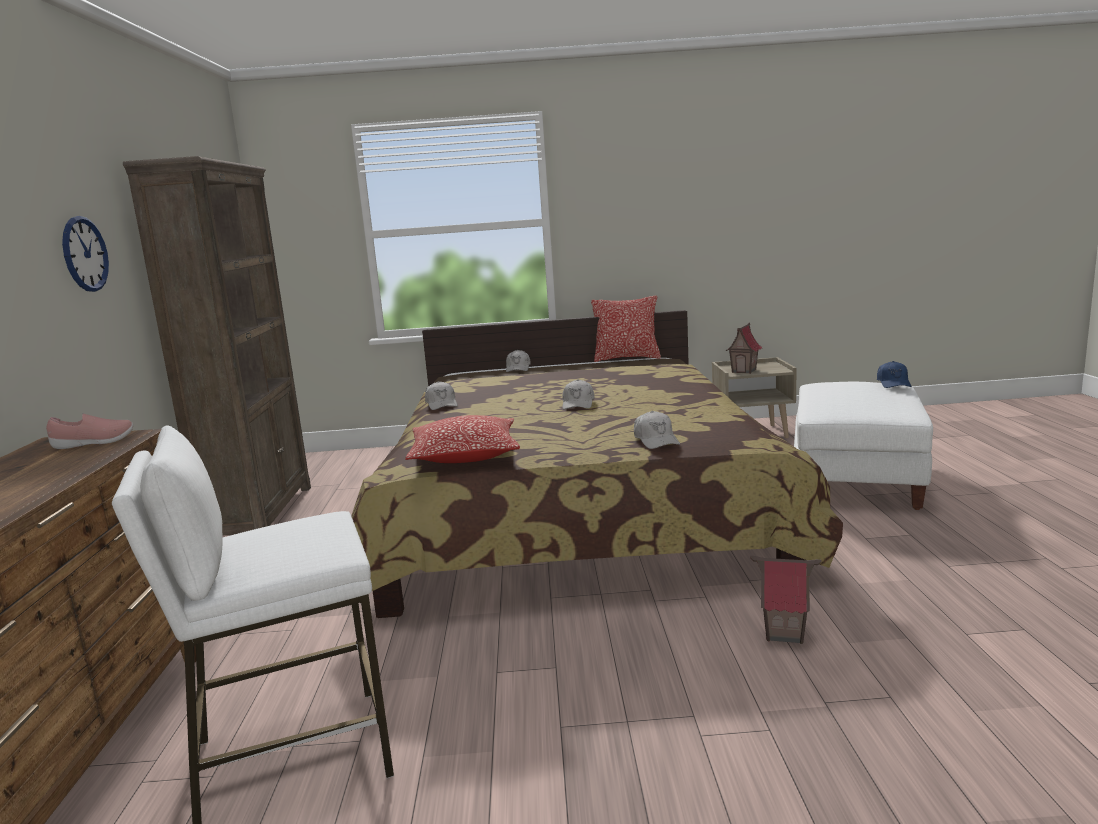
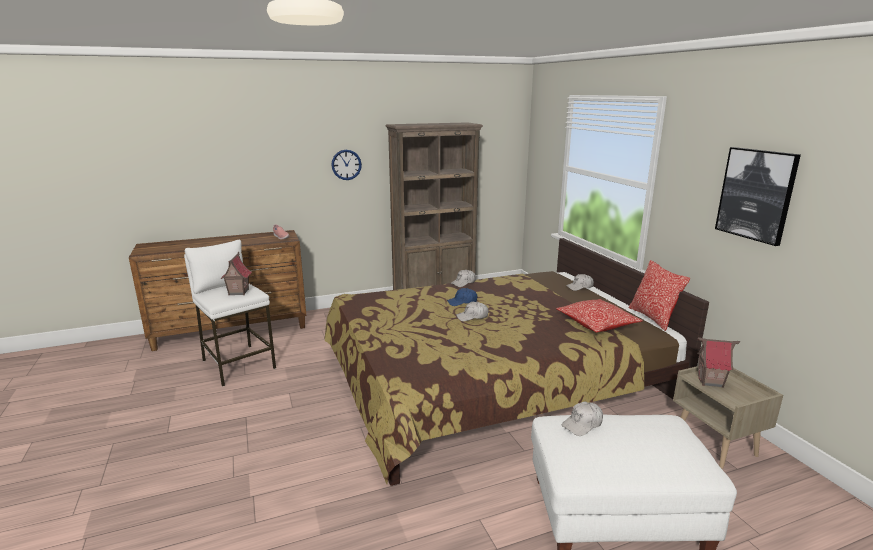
camera: 70 degrees right, 5 degrees up
pillow [405,415,520,463] -> pillow moved to [556,299,643,333]
white cap [634,411,680,449] -> white cap moved to [562,402,603,436]
toy house [750,556,821,644] -> toy house moved to [221,252,252,296]
blue cap [877,361,911,388] -> blue cap moved to [447,288,478,306]
none -> picture [715,147,801,246]

